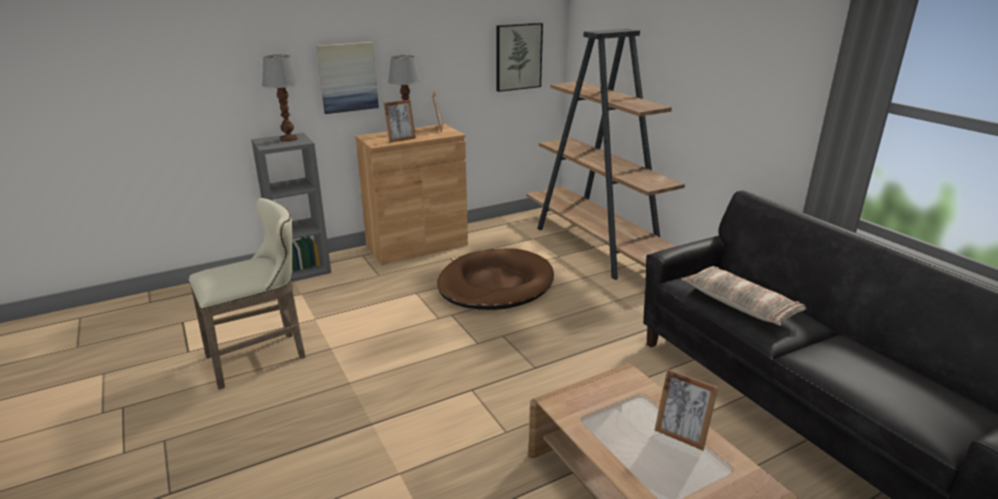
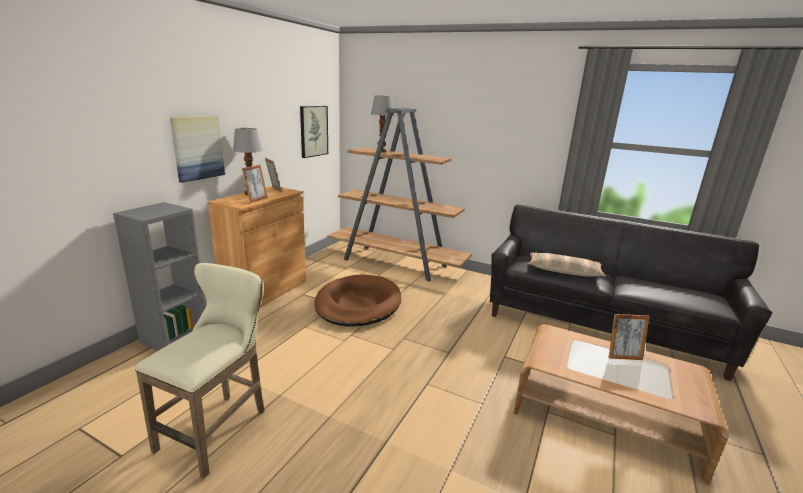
camera: 35 degrees left, 5 degrees down
table lamp [262,55,300,142] -> table lamp moved to [371,96,394,153]

